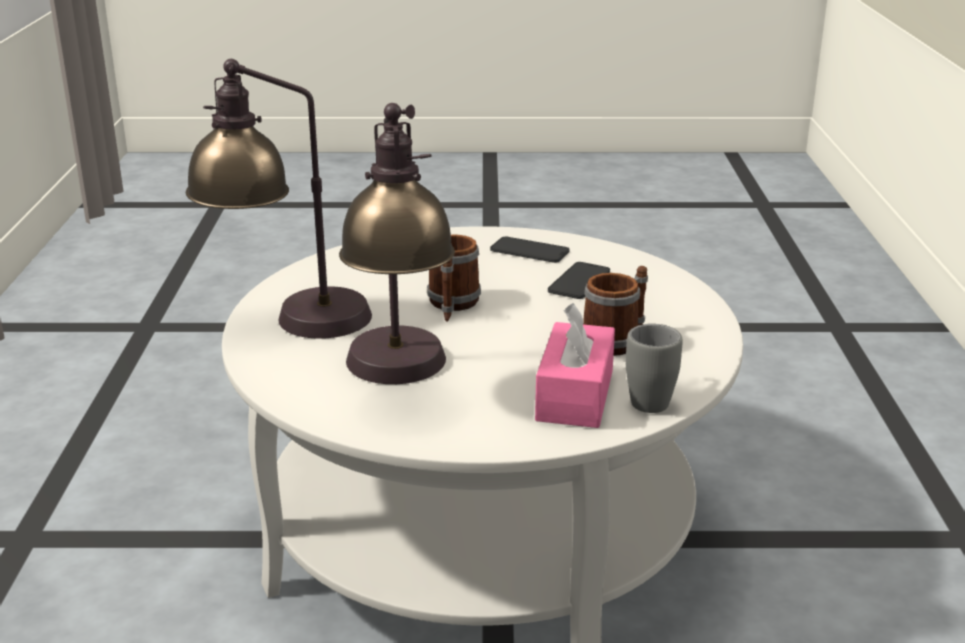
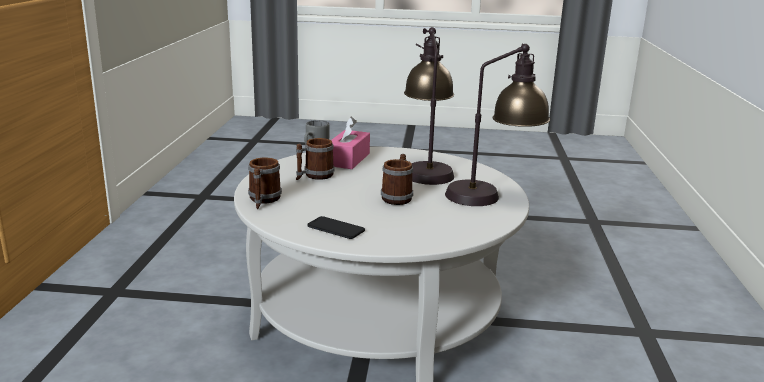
camera: 175 degrees left, 5 degrees down
phone [548,262,610,299] -> none
none -> mug [248,158,282,209]

